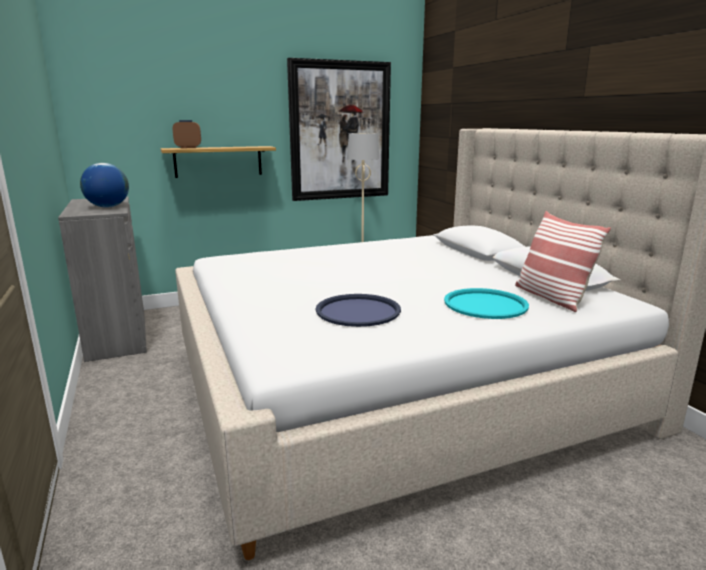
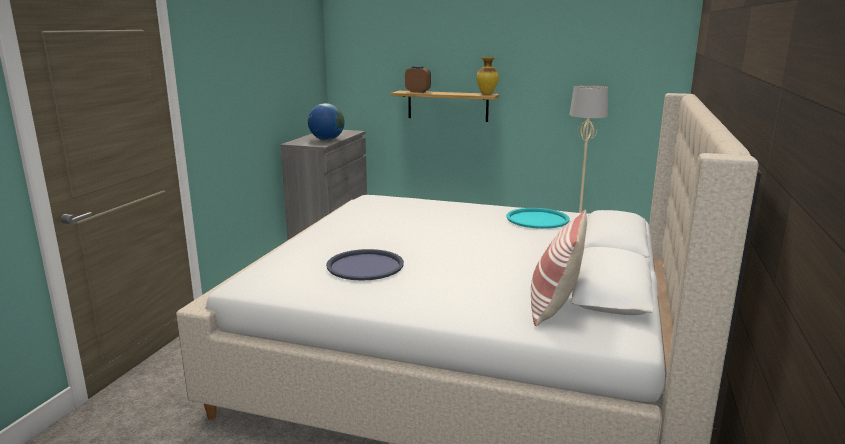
camera: 40 degrees right, 0 degrees up
picture [287,58,391,201] -> none
turquoise tray [444,288,529,319] -> turquoise tray moved to [506,208,570,229]
none -> vase [477,57,499,95]

